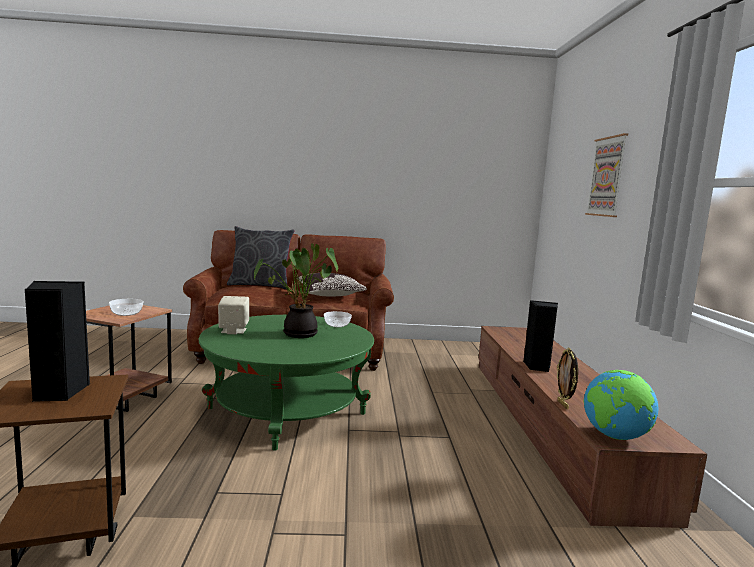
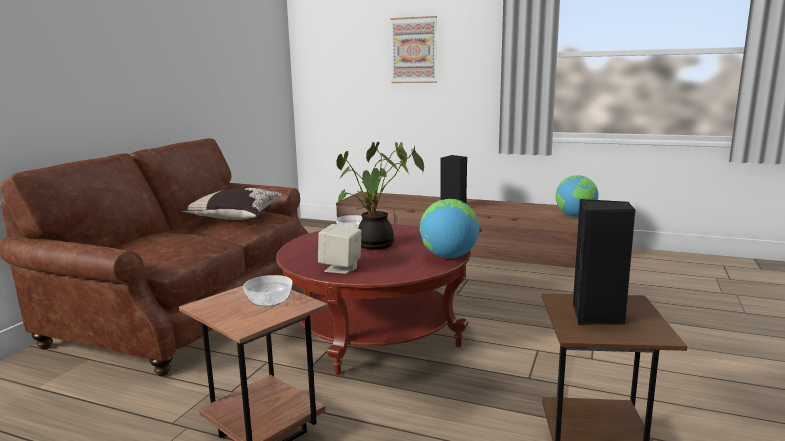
camera: 65 degrees left, 5 degrees up
green coffee table [199,315,374,451] -> red coffee table [276,224,471,375]
grey pillow [227,226,294,290] -> none
picture frame [557,348,578,409] -> none
none -> globe [420,199,479,258]

